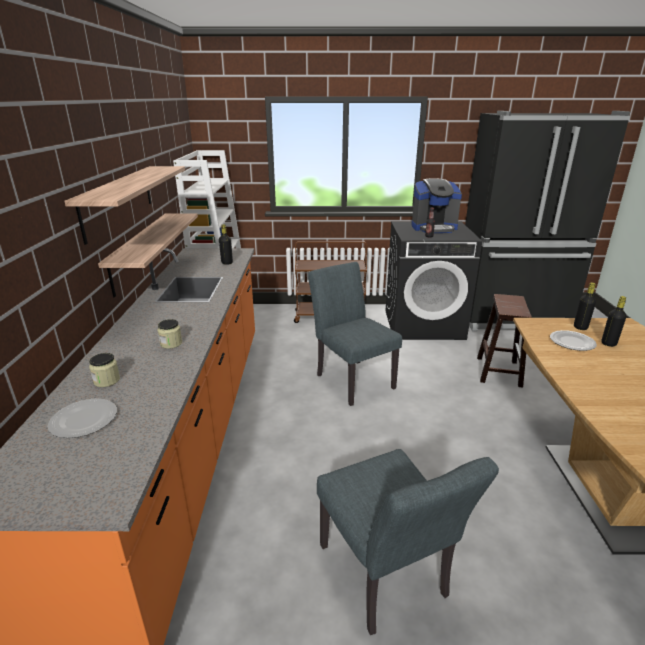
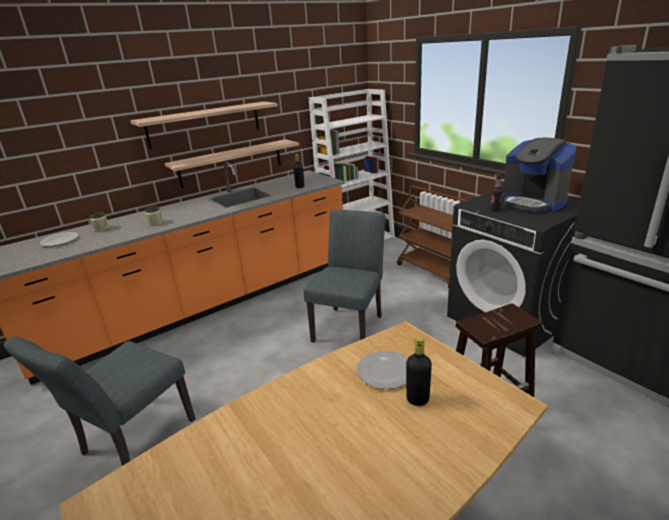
camera: 55 degrees right, 0 degrees up
black bottle [574,282,596,330] -> none

